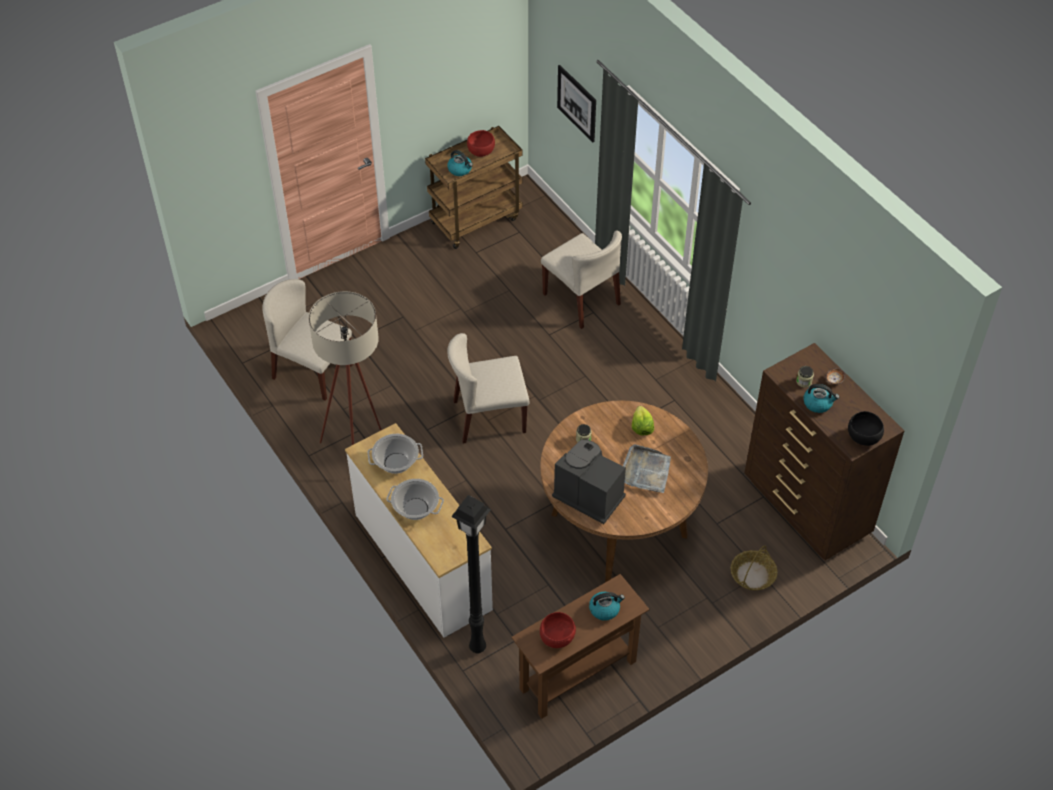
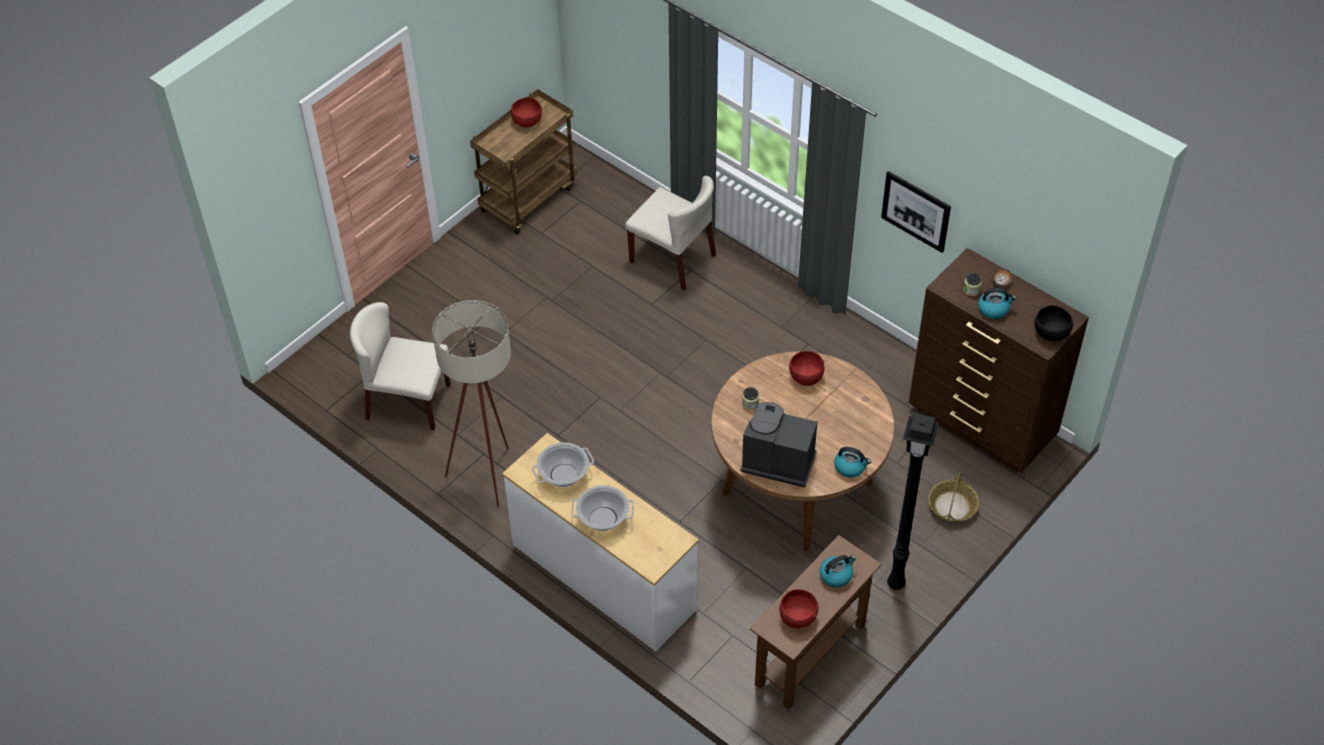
camera: 15 degrees left, 0 degrees up
kettle [447,150,473,176] -> kettle moved to [834,447,872,478]
beige chair [447,333,529,444] -> none
black floor lamp [451,495,491,653] -> black floor lamp moved to [887,413,939,590]
picture [557,65,596,142] -> picture moved to [881,171,951,253]
grey tray [623,444,671,493] -> none
lettuce [632,406,654,435] -> red bowl [789,351,825,386]

